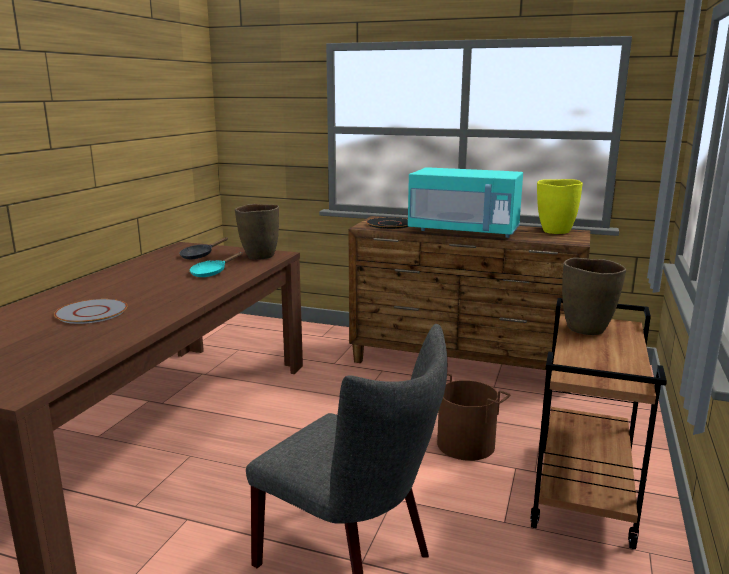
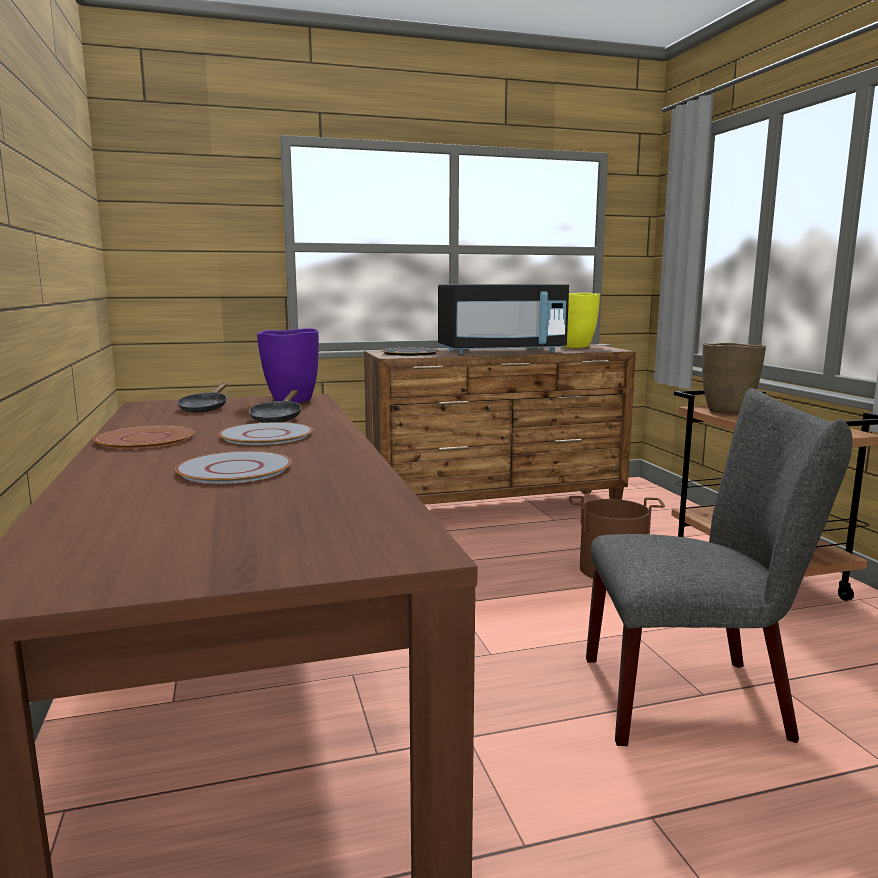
camera: 35 degrees left, 5 degrees down
turquoise frying pan [189,252,243,277] -> black frying pan [249,390,301,423]
brown vase [235,204,279,260] -> purple vase [257,328,319,403]
turquoise microwave [408,167,523,238] -> black microwave [438,284,569,354]
none -> brown plate [93,426,195,449]
none -> grey plate [219,422,313,445]

